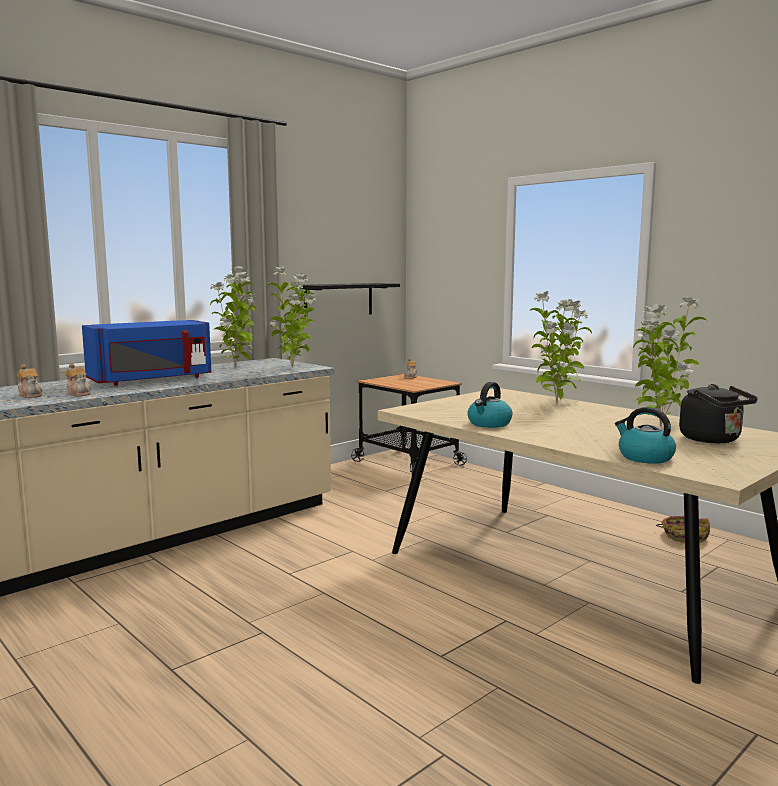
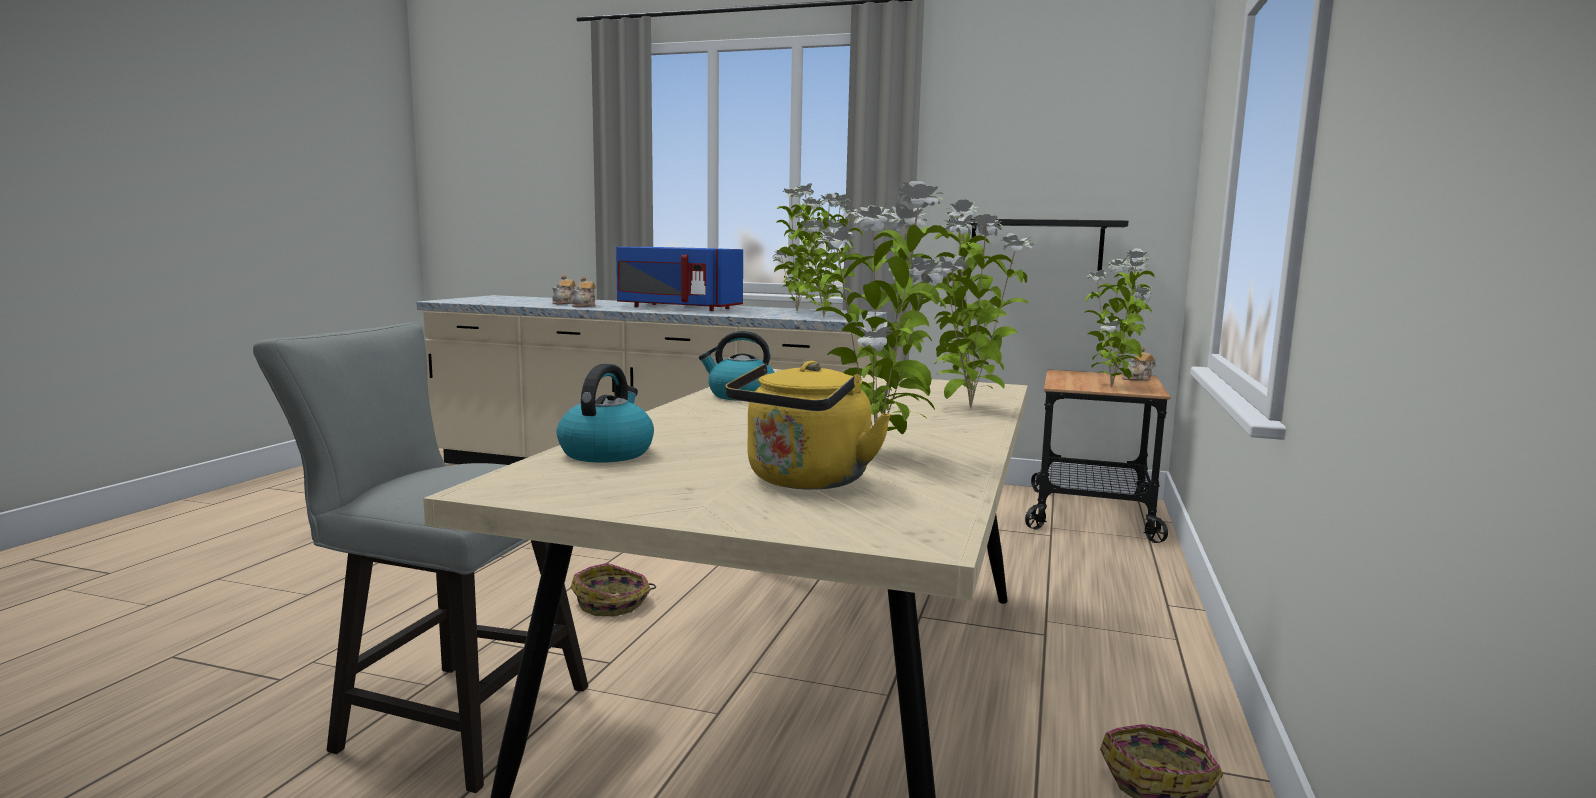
camera: 60 degrees right, 0 degrees up
black kettle [679,384,758,443] -> yellow kettle [725,361,891,489]
none -> grey chair [253,322,588,793]
none -> basket [570,563,656,616]
none -> potted plant [1084,249,1155,387]

